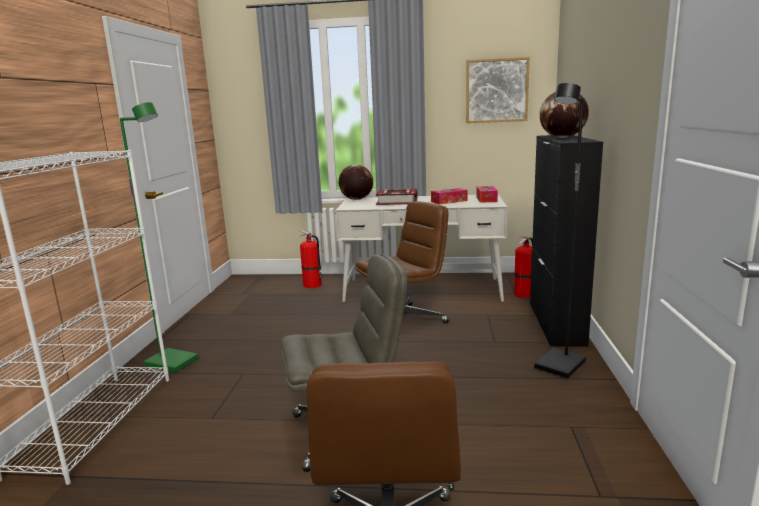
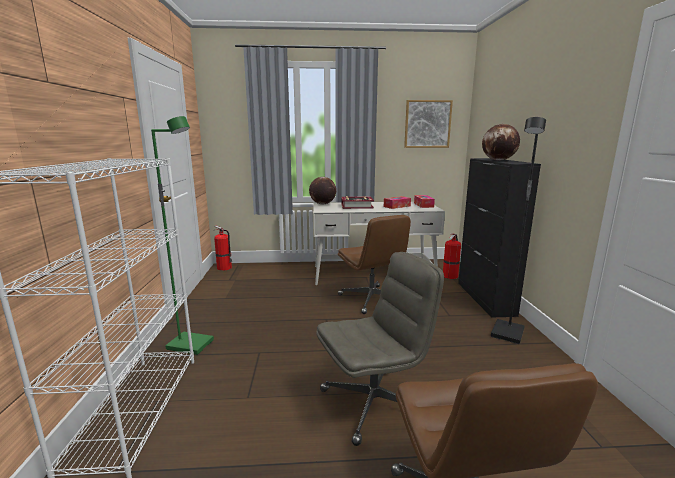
camera: 10 degrees left, 0 degrees up
fire extinguisher [300,230,322,288] -> fire extinguisher moved to [214,226,232,271]
brown office chair [355,201,449,323] -> brown office chair turned 105 degrees clockwise [338,215,411,314]

